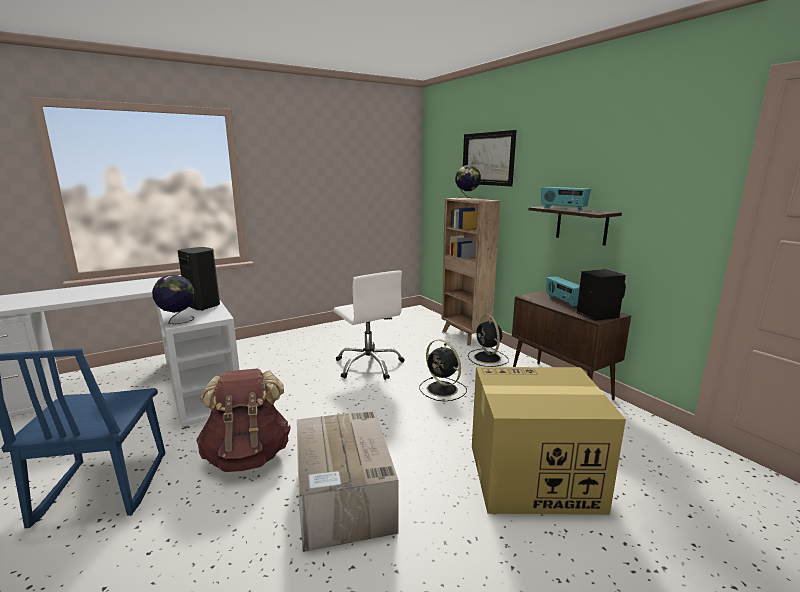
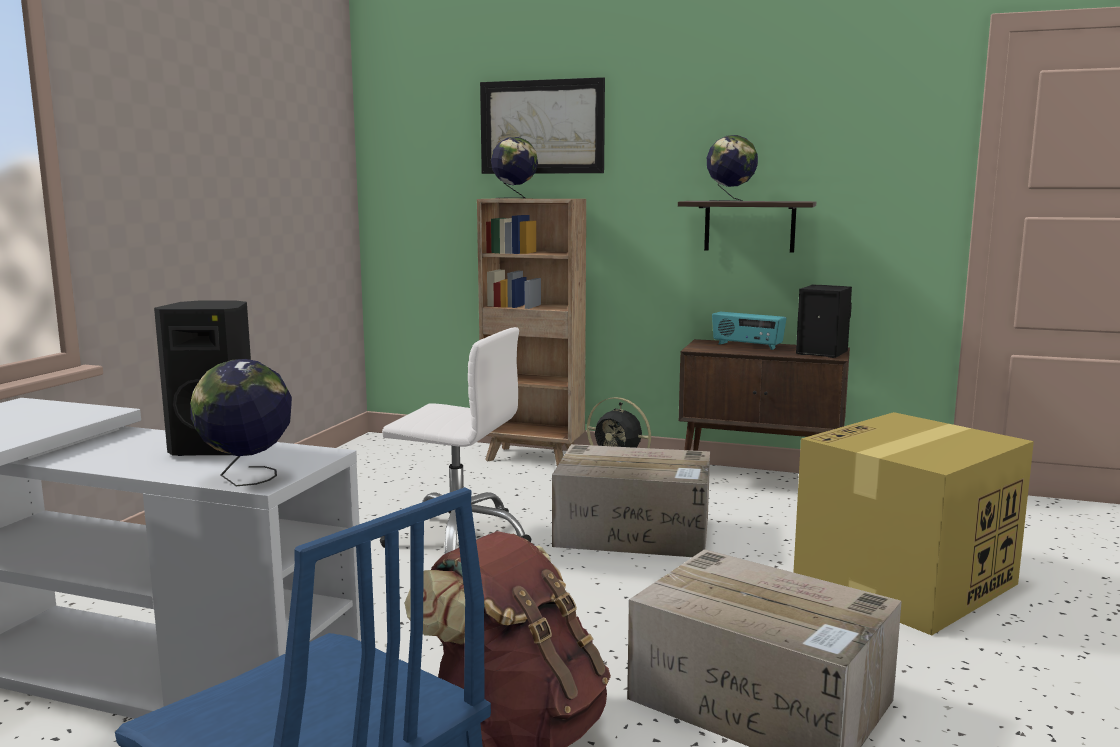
camera: 40 degrees left, 5 degrees down
black fan [420,339,467,401] -> cardboard box [552,444,710,557]
radio [541,187,591,210] -> globe [707,135,758,201]

